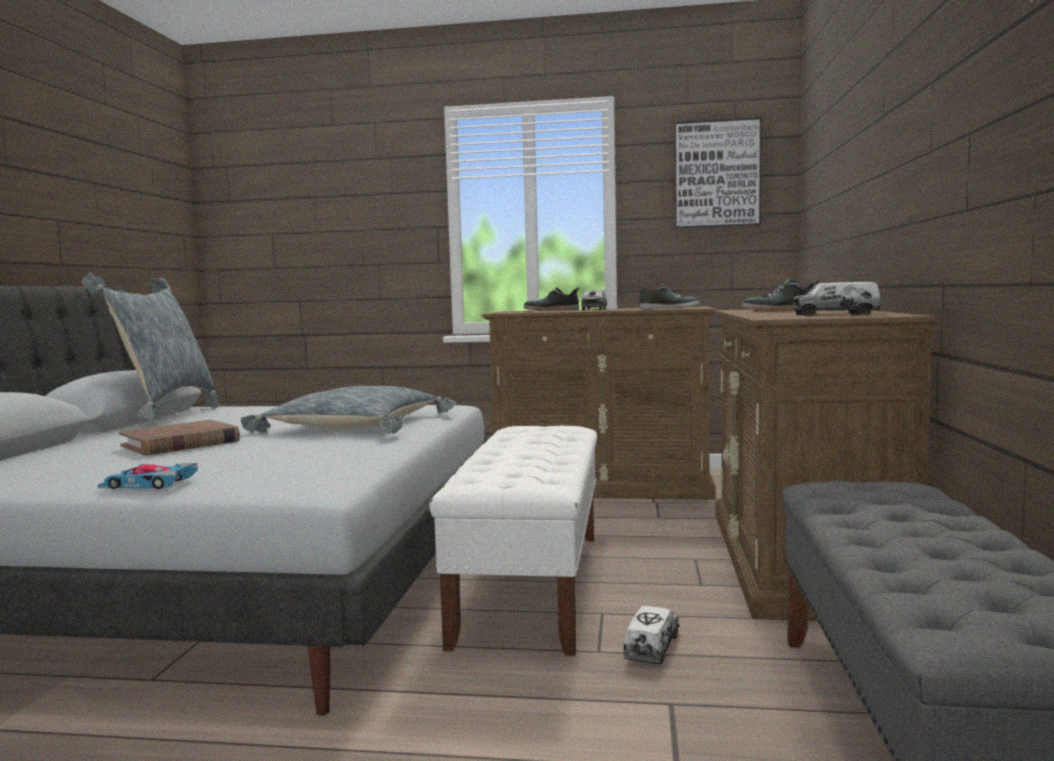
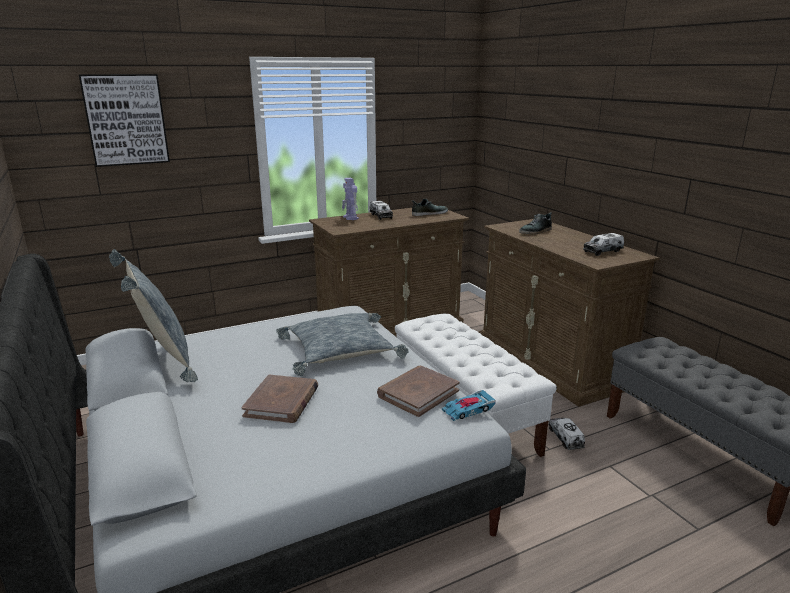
camera: 35 degrees left, 15 degrees up
toy car [98,463,198,489] -> toy car moved to [442,390,496,421]
shoe [524,287,579,311] -> toy robot [342,178,359,220]
picture [674,117,762,229] -> picture moved to [79,74,170,167]
none -> brown book [377,366,460,417]

